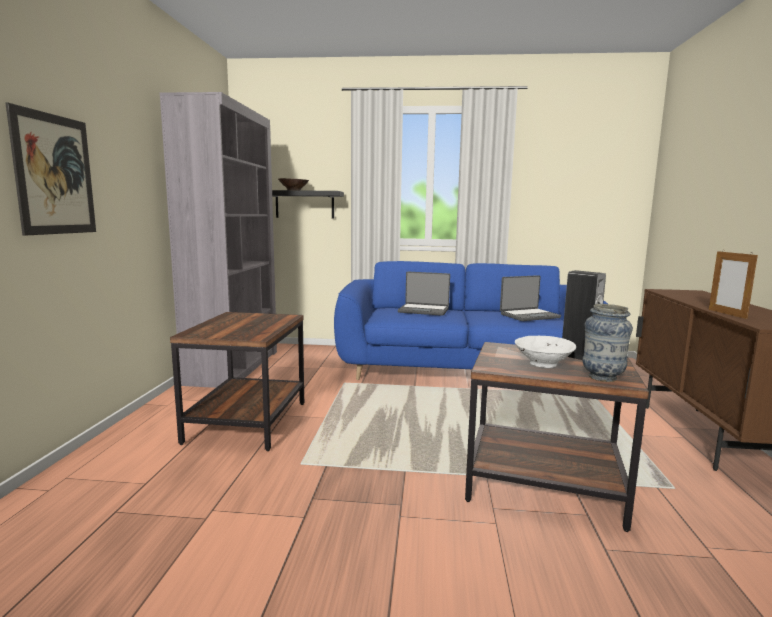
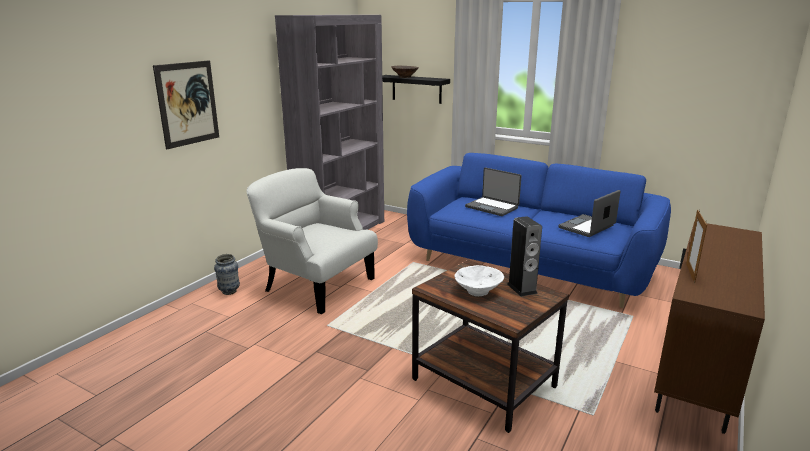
camera: 25 degrees right, 10 degrees up
brown side table [170,312,304,451] -> white armchair [247,168,378,314]
laptop [500,275,561,321] -> laptop turned 135 degrees clockwise [558,190,621,237]
vase [582,304,633,382] -> vase moved to [214,254,240,295]

